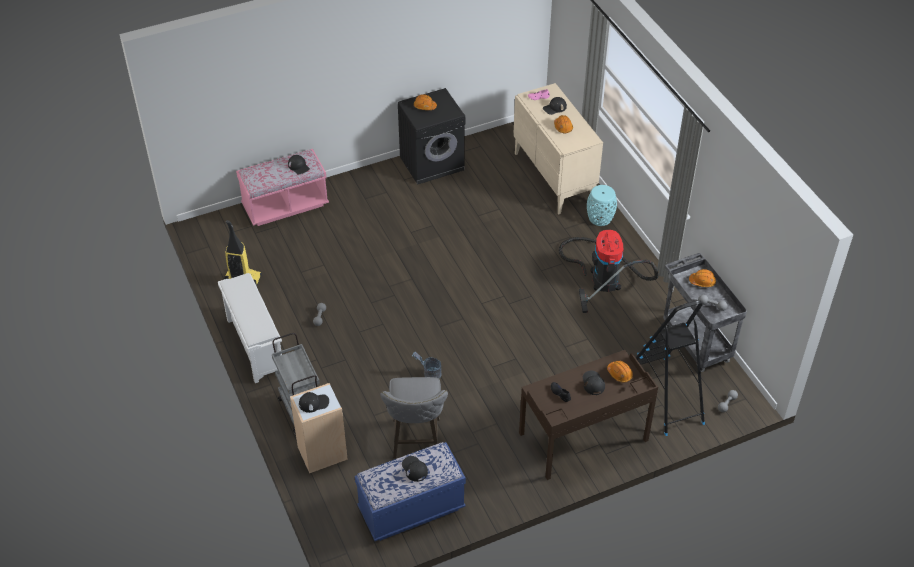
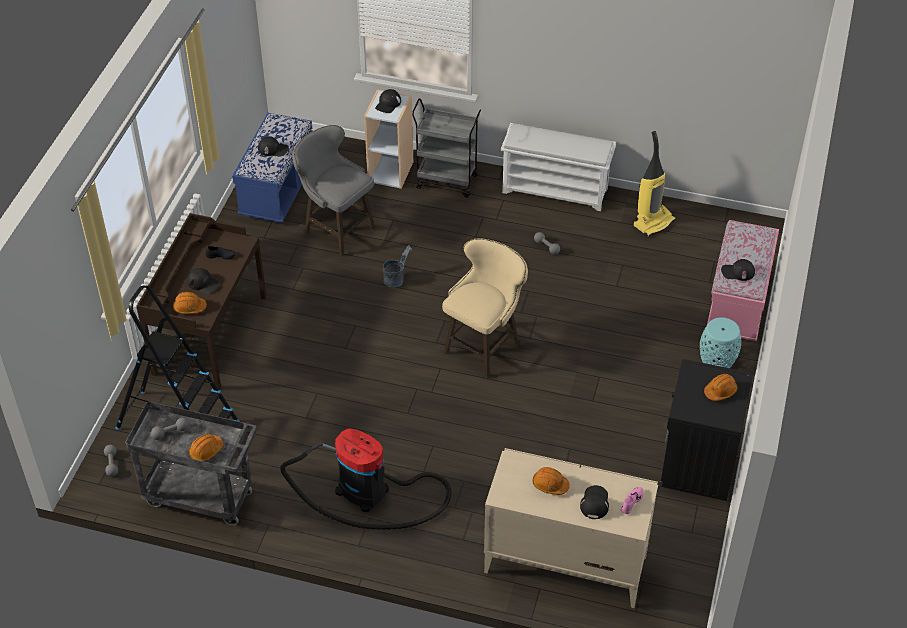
camera: 130 degrees right, 0 degrees up
turquoise stool [587,185,617,226] -> turquoise stool moved to [700,317,741,368]
none -> beige stool [442,239,528,378]

